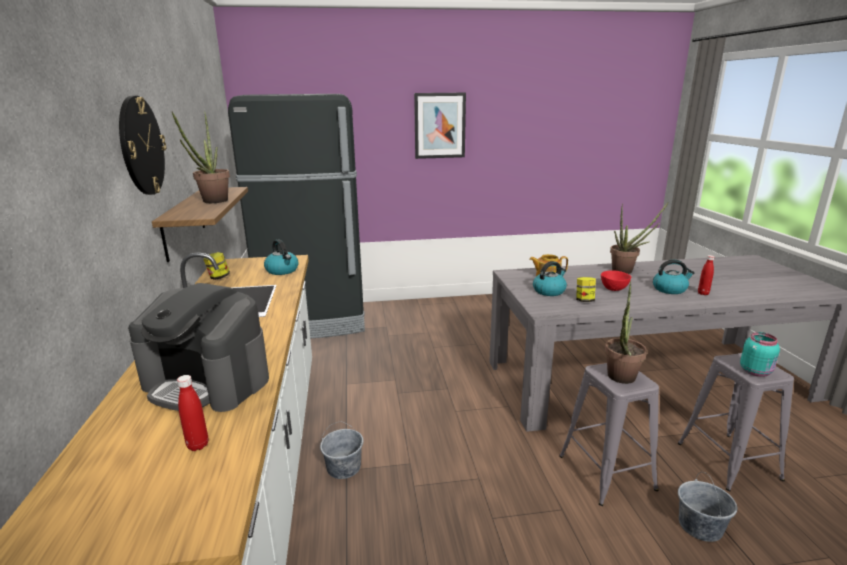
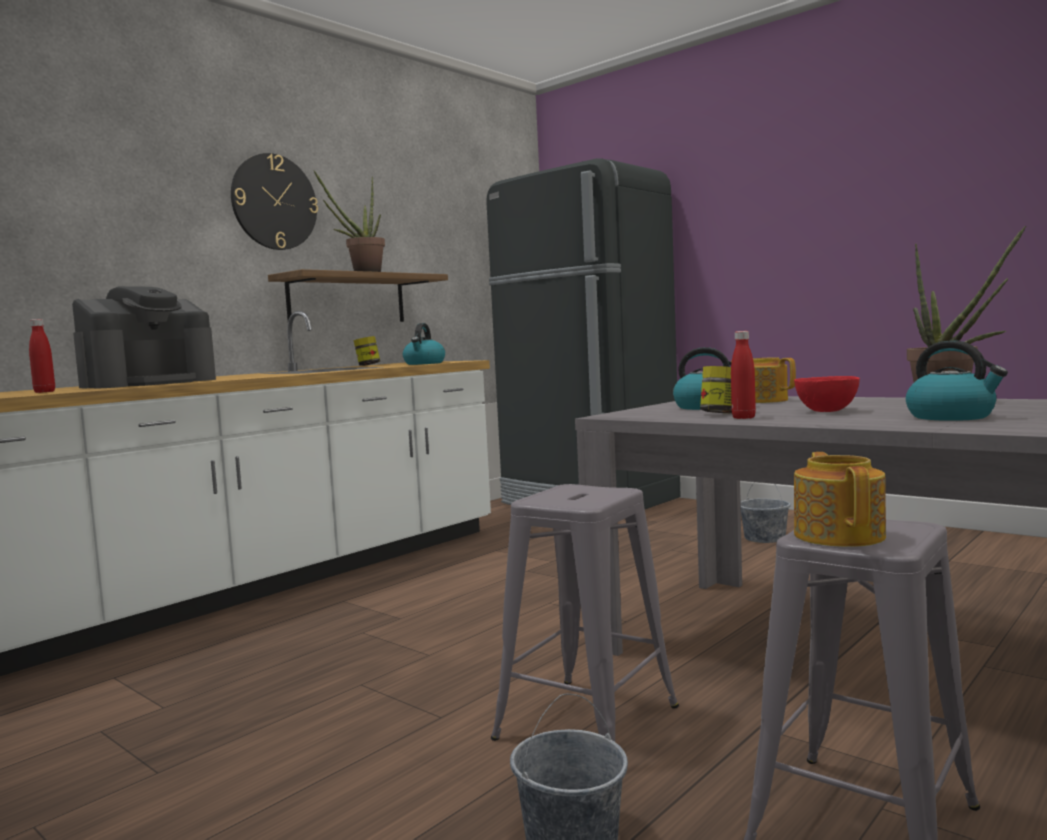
camera: 50 degrees right, 15 degrees down
coffee machine [128,283,269,412] -> coffee machine turned 120 degrees counterclockwise [72,286,216,389]
grey bucket [320,421,364,479] -> grey bucket moved to [740,482,791,543]
picture [414,93,466,159] -> none
potted plant [605,281,647,384] -> none
red bottle [698,255,714,295] -> red bottle moved to [731,331,756,419]
turquoise jar [740,332,780,377] -> teapot [794,452,886,547]

